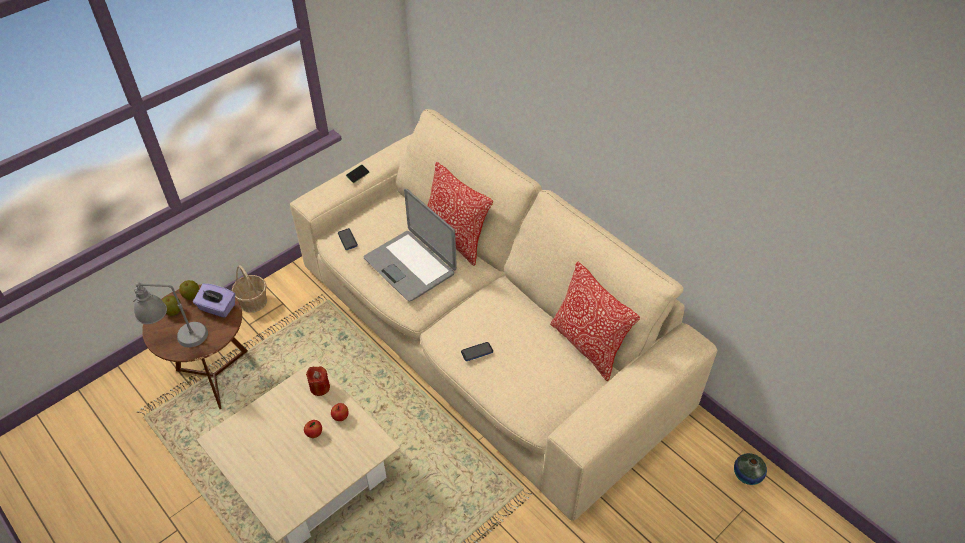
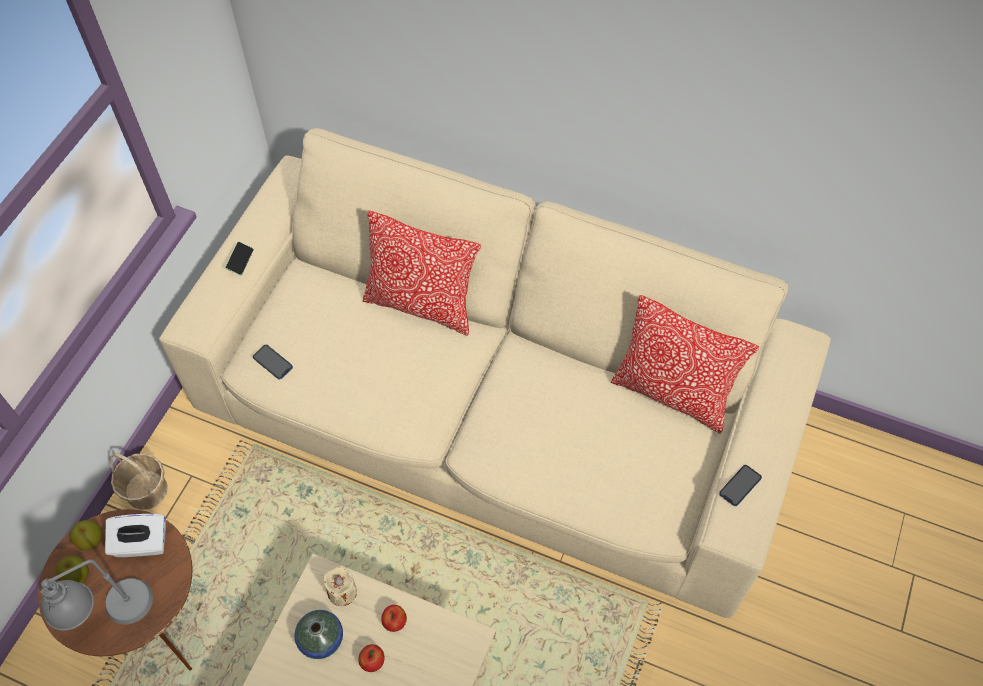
camera: 25 degrees left, 10 degrees up
purple tissue box [193,283,235,318] -> white tissue box [105,514,166,557]
red candle [306,366,330,396] -> beige candle [324,566,357,606]
laptop [364,189,457,301] -> none
phone [461,342,493,361] -> phone moved to [719,465,762,506]
vase [734,453,767,485] -> vase moved to [295,610,343,659]

